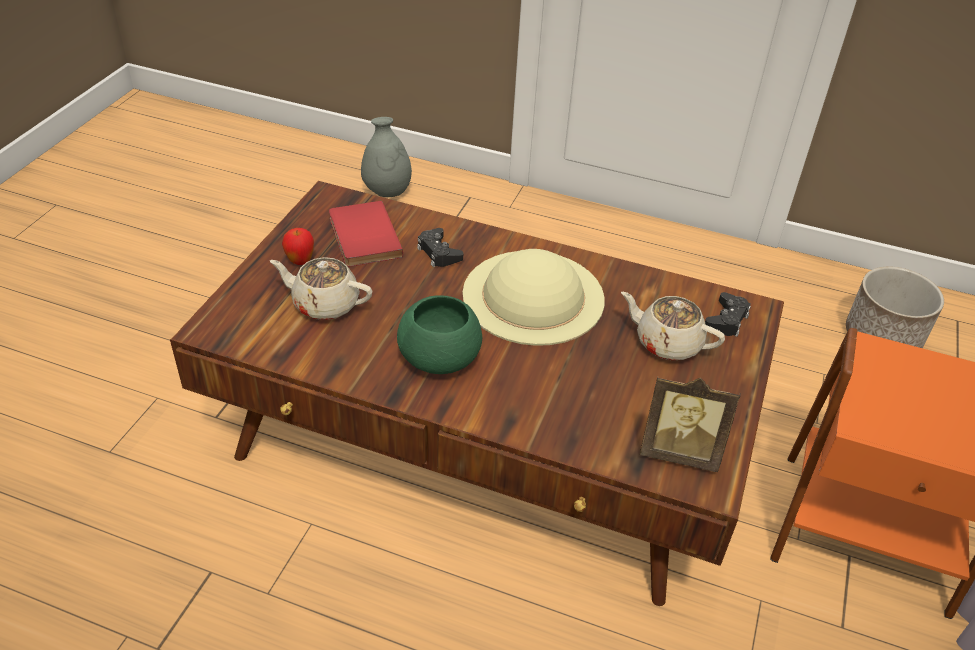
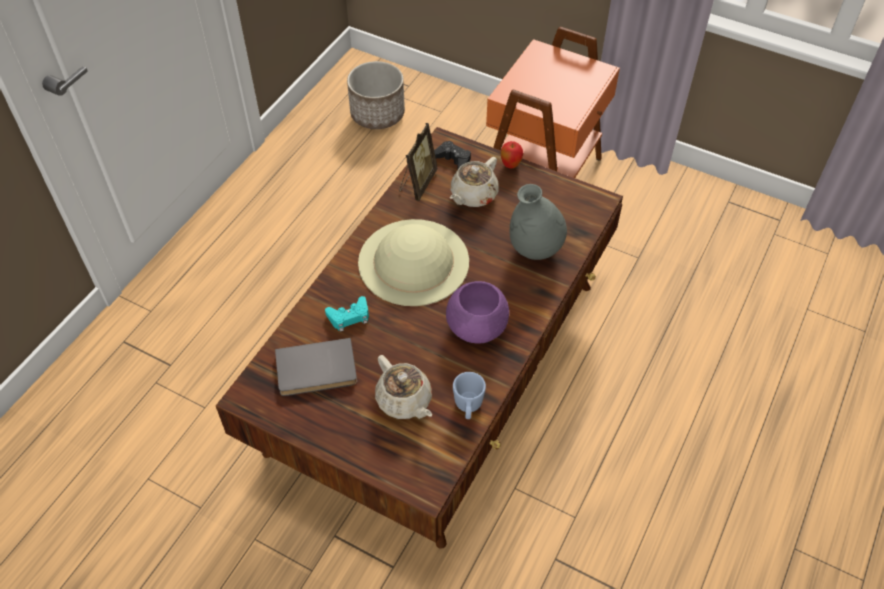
camera: 80 degrees left, 10 degrees up
beige teapot [270,257,372,320] -> beige teapot turned 60 degrees counterclockwise [375,355,432,419]
apple [282,228,314,265] -> apple moved to [501,141,523,168]
red book [329,201,403,267] -> grey book [275,338,357,396]
grey vase [361,117,412,197] -> grey vase moved to [510,184,567,260]
green bowl [397,295,482,374] -> purple bowl [446,281,509,344]
black game controller [417,228,463,267] -> turquoise game controller [325,296,369,332]
picture frame [640,377,740,472] -> picture frame moved to [399,123,438,201]
none -> blue mug [453,372,486,419]

